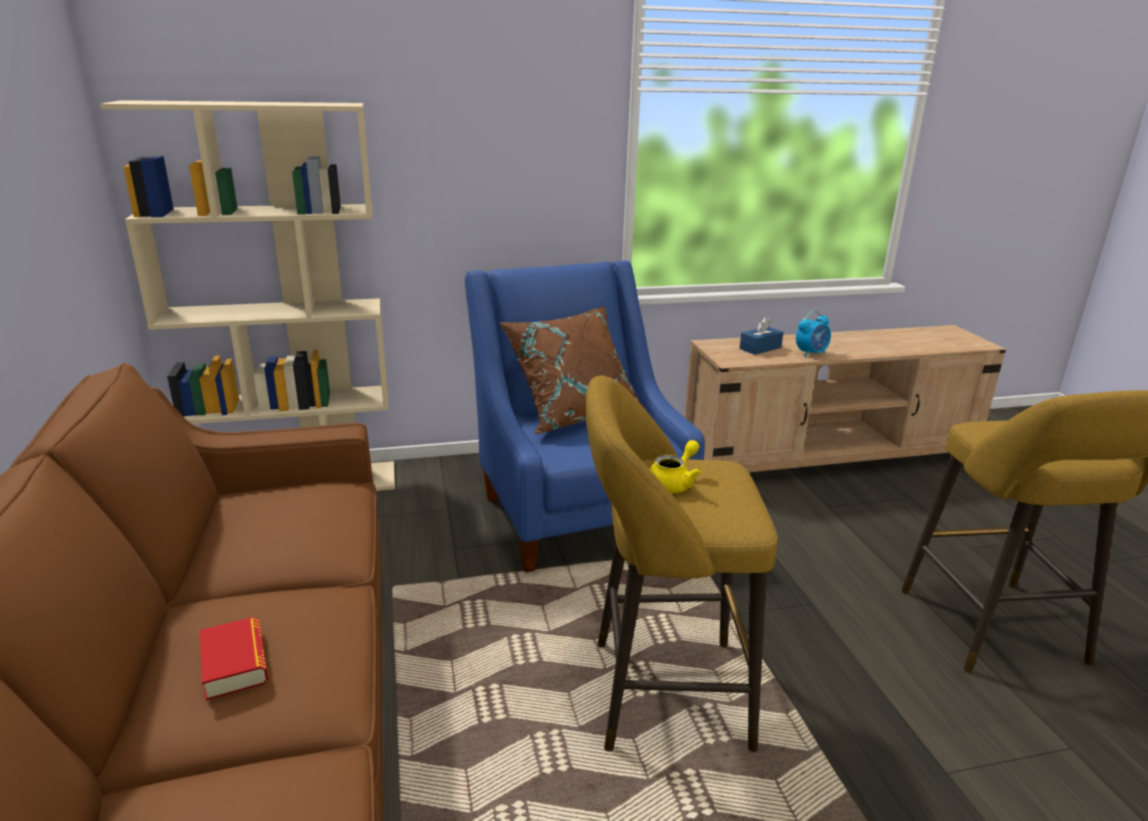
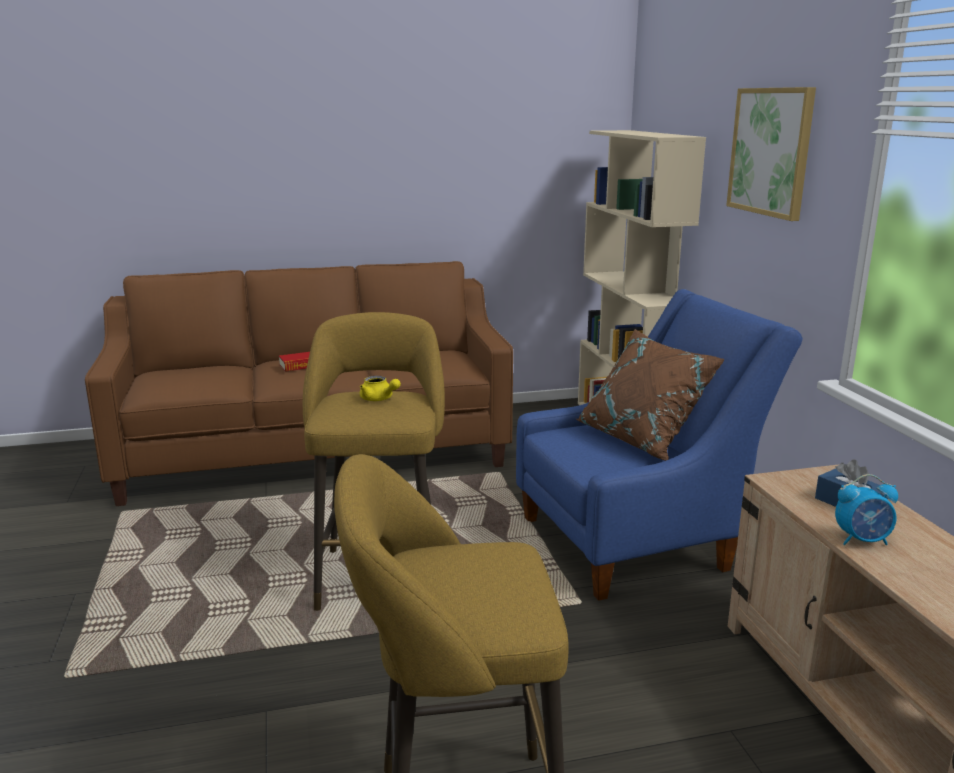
camera: 90 degrees right, 5 degrees down
alarm clock [796,311,831,358] -> alarm clock turned 60 degrees counterclockwise [835,474,898,545]
none -> picture [726,87,816,221]

